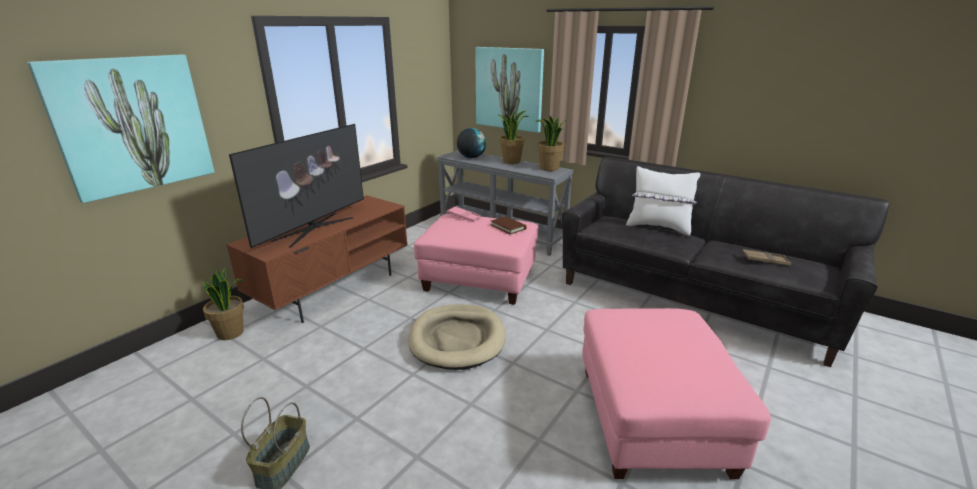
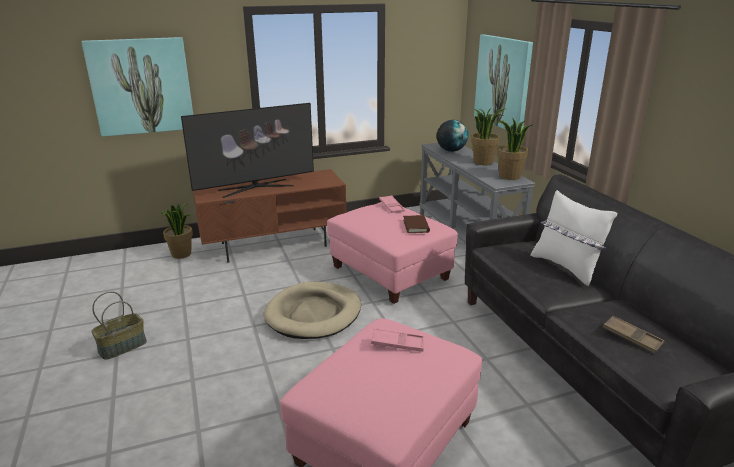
camera: 35 degrees right, 0 degrees up
none -> pink tray [371,328,424,352]

